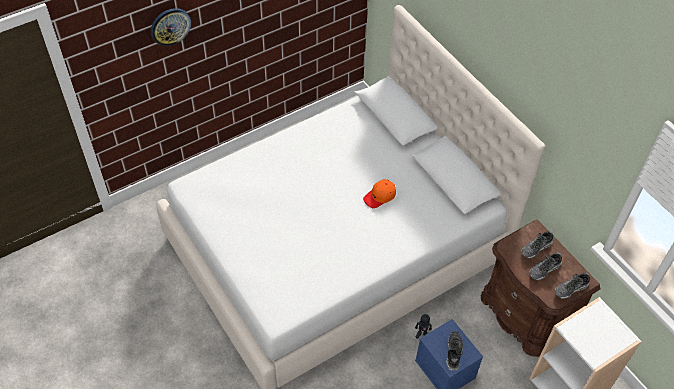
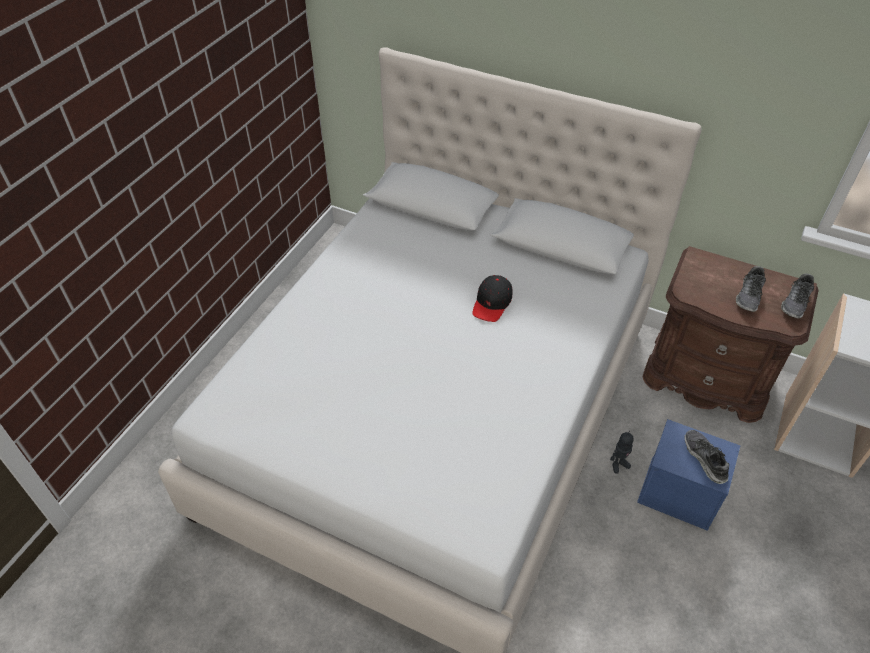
camera: 30 degrees left, 5 degrees down
wall clock [151,8,191,46] -> none
orange cap [363,179,396,208] -> black cap [473,275,513,322]
shoe [522,231,553,258] -> none

